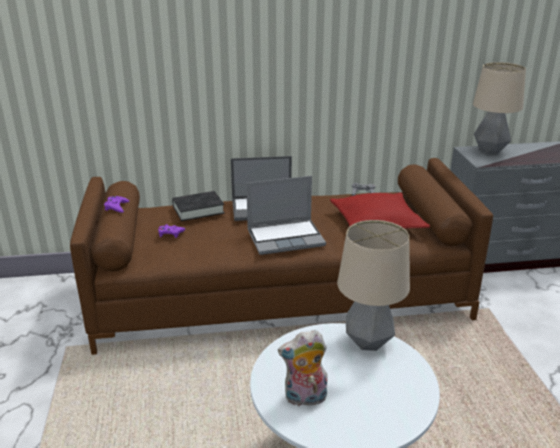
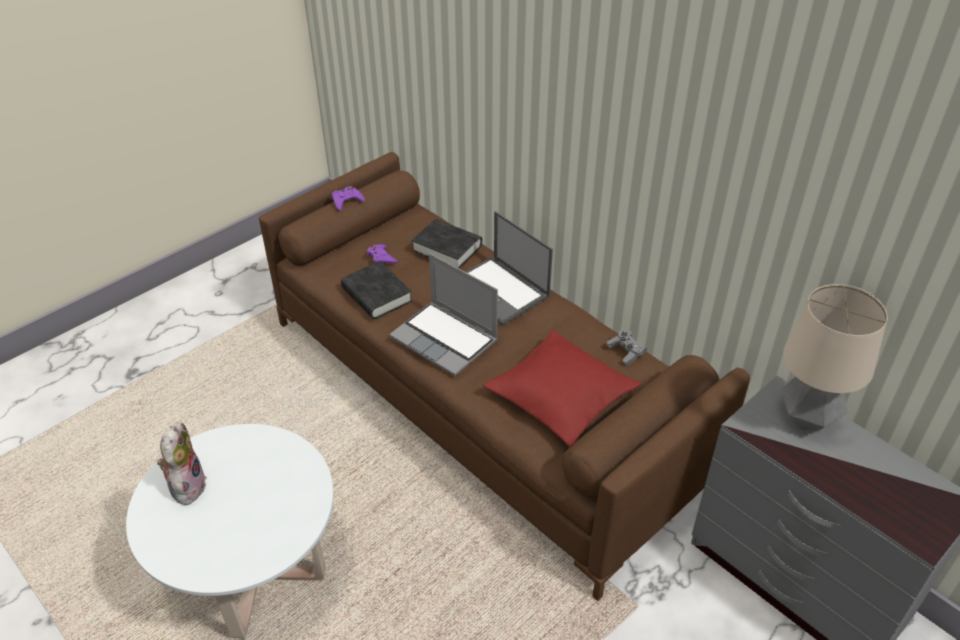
camera: 55 degrees right, 15 degrees up
plush toy [278,330,328,406] -> plush toy turned 45 degrees clockwise [157,421,206,505]
table lamp [337,220,410,351] -> none
none -> black book [341,261,412,319]

